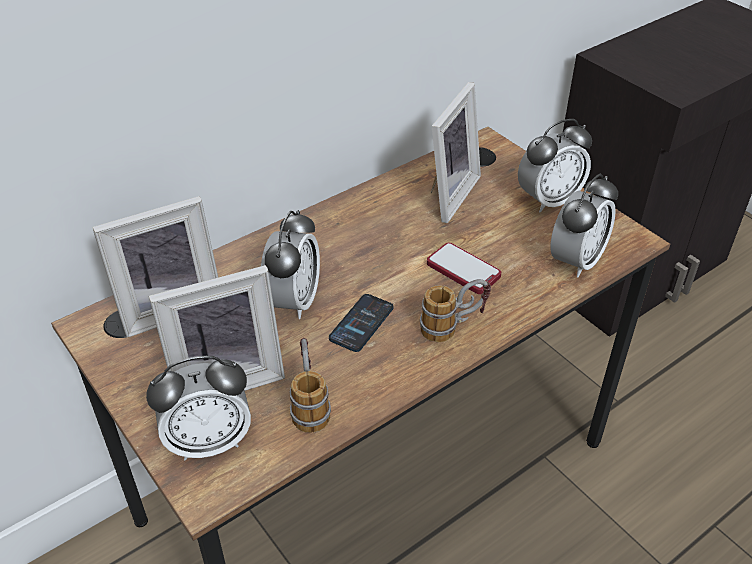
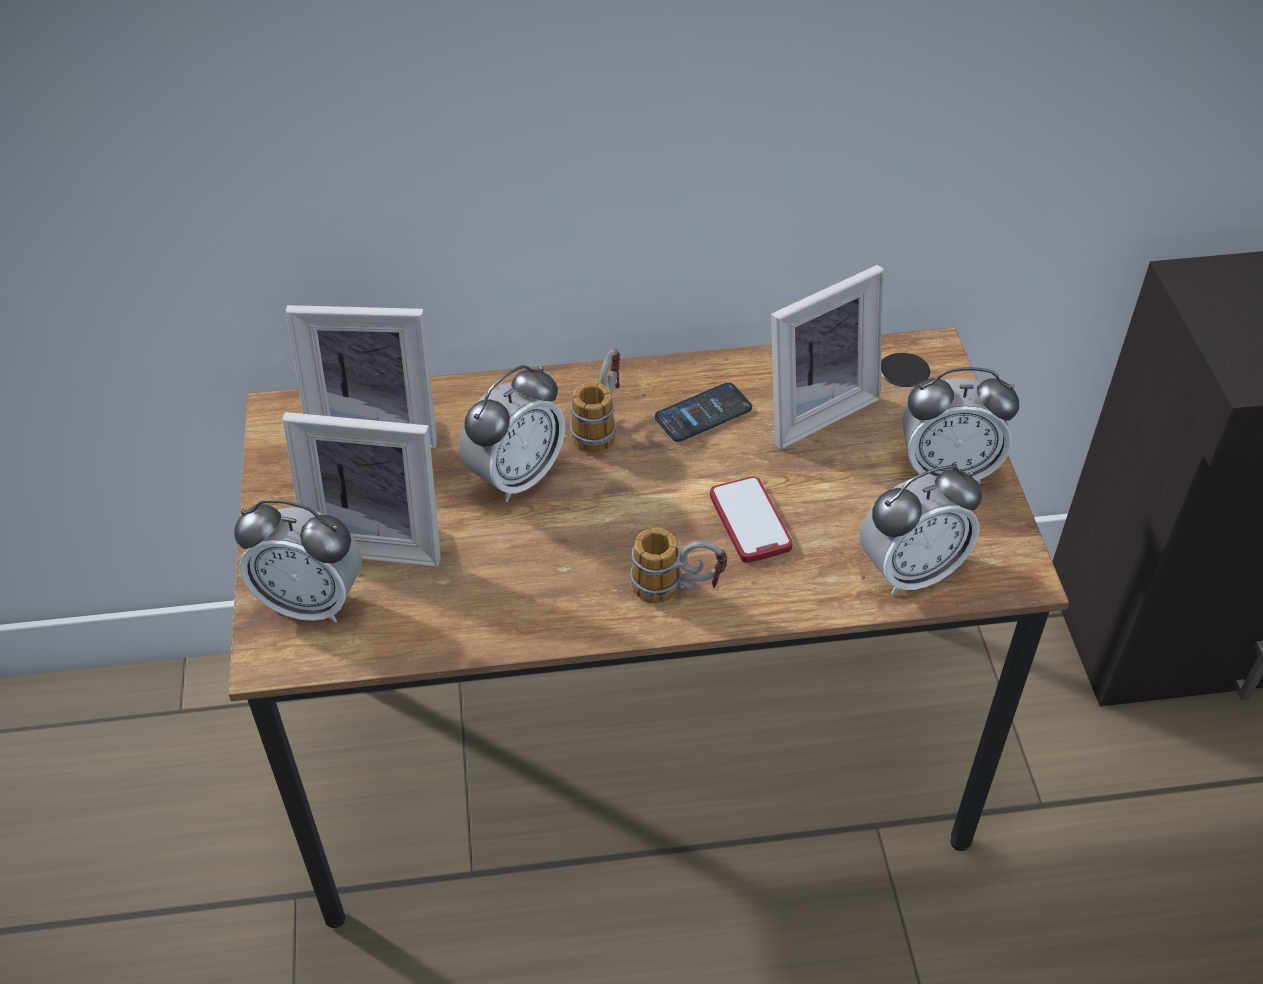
camera: 30 degrees right, 5 degrees up
mug [289,338,331,433] -> mug moved to [570,349,620,453]
phone [329,294,393,352] -> phone moved to [655,382,752,442]

